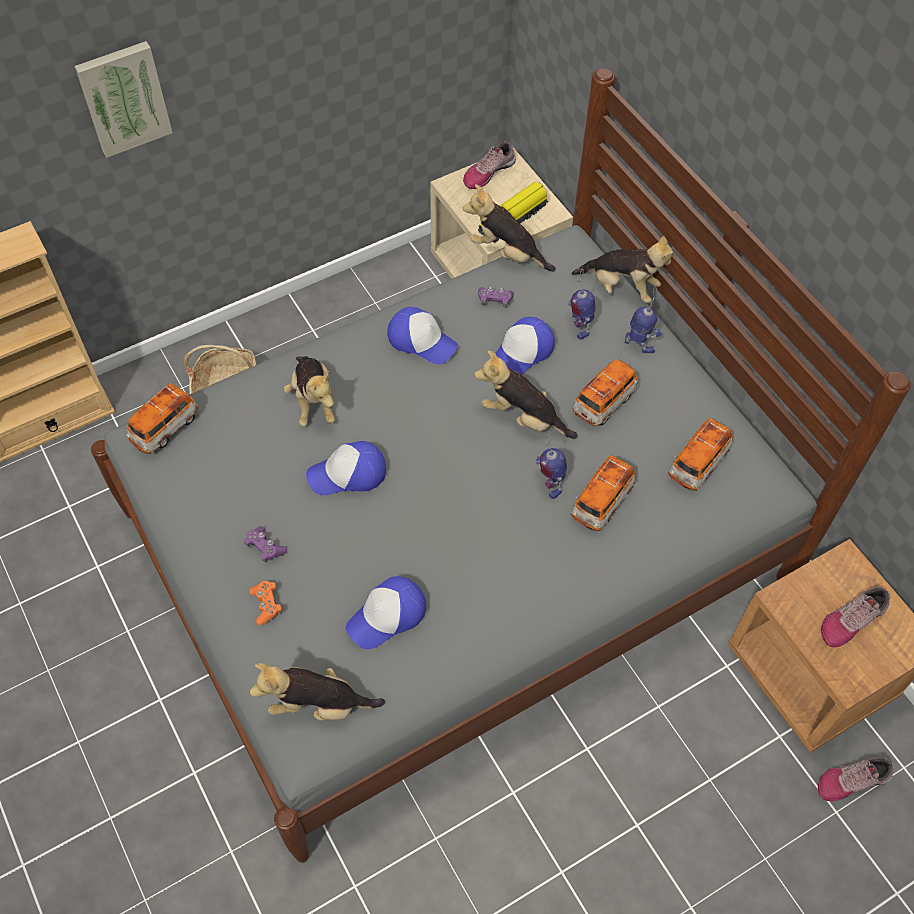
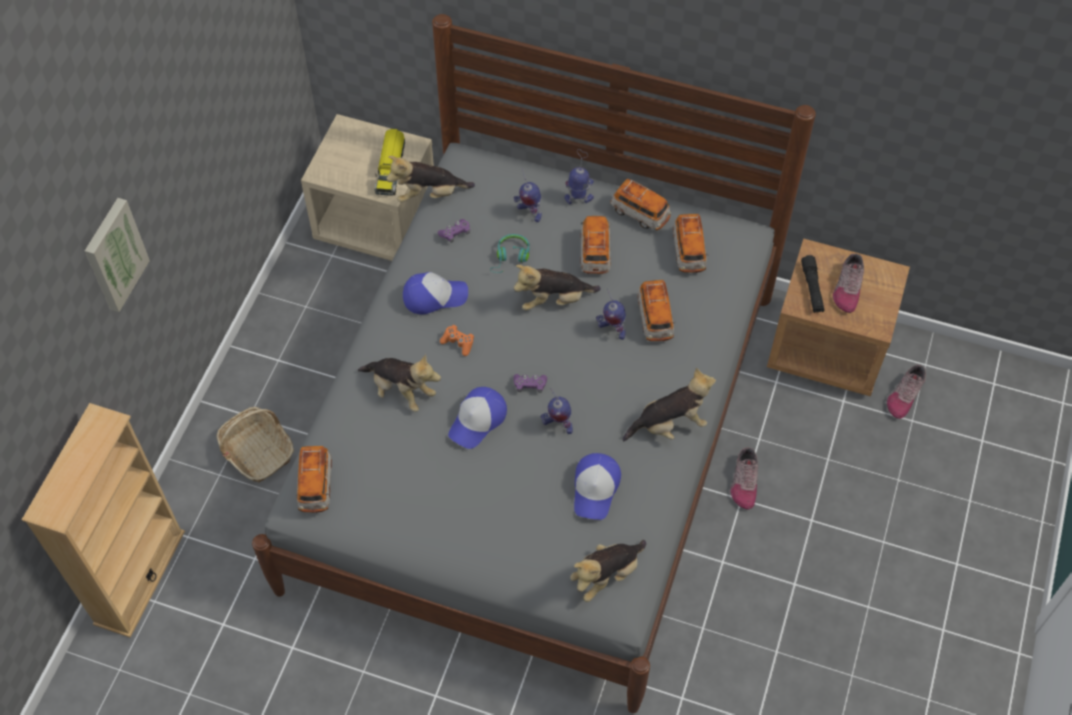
camera: 40 degrees left, 0 degrees up
purple game controller [244,526,287,562] -> purple game controller moved to [513,374,547,393]
orange game controller [249,581,282,625] -> orange game controller moved to [440,325,474,356]
shoe [463,141,516,189] -> shoe moved to [730,447,758,510]
cap [495,317,555,375] -> turquoise headphones [490,234,530,273]
plush toy [571,236,673,303] -> plush toy moved to [623,368,716,441]
none -> toy robot [540,388,573,434]
none -> toy car [610,179,671,231]
none -> black flashlight [801,255,824,313]

